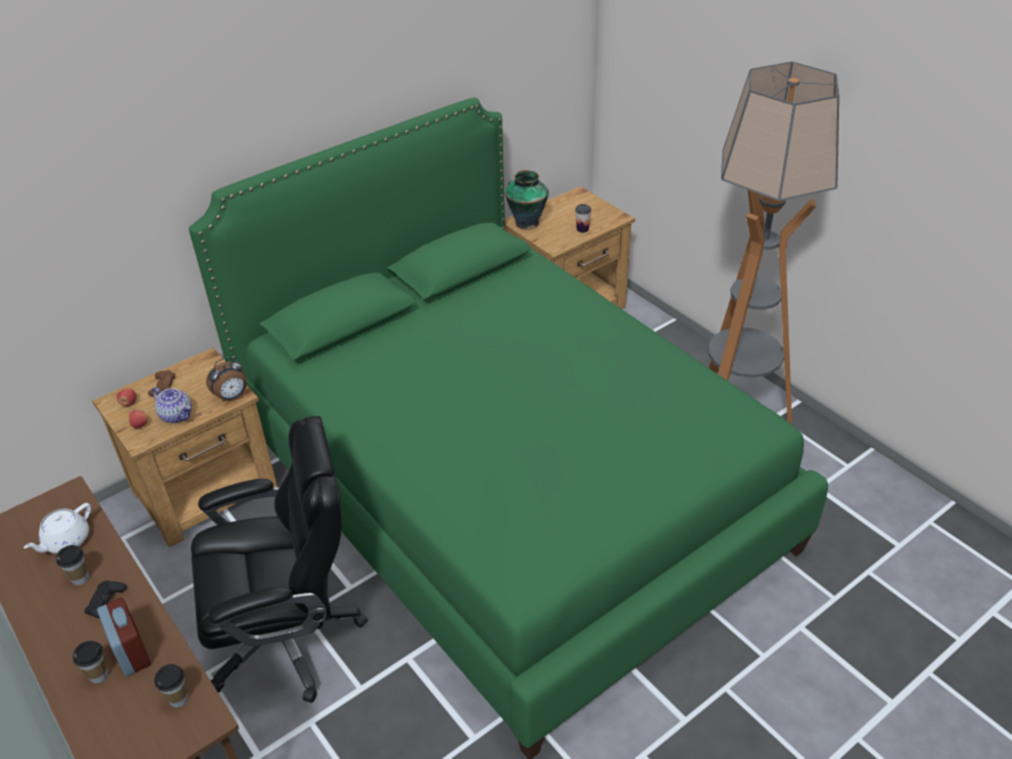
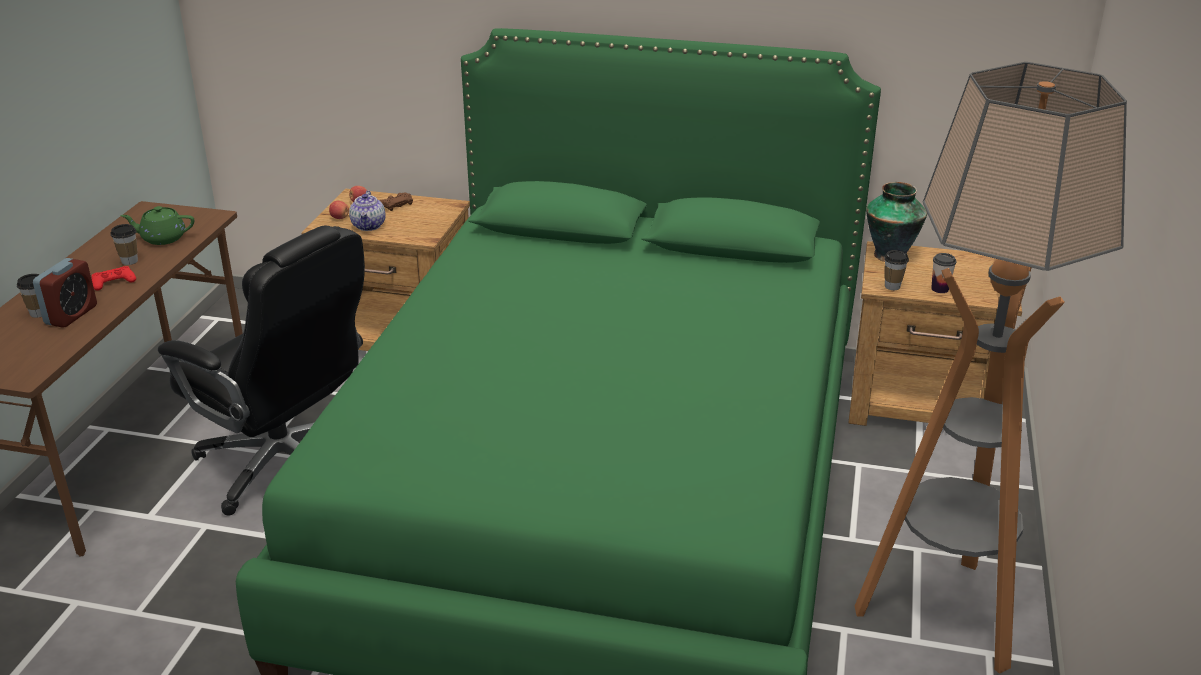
camera: 50 degrees right, 10 degrees down
white teapot [24,503,91,554] -> green teapot [120,206,194,245]
black game controller [84,581,127,619] -> red game controller [91,266,136,291]
cup [154,664,188,708] -> cup moved to [884,250,909,290]
alarm clock [206,357,247,402] -> none

